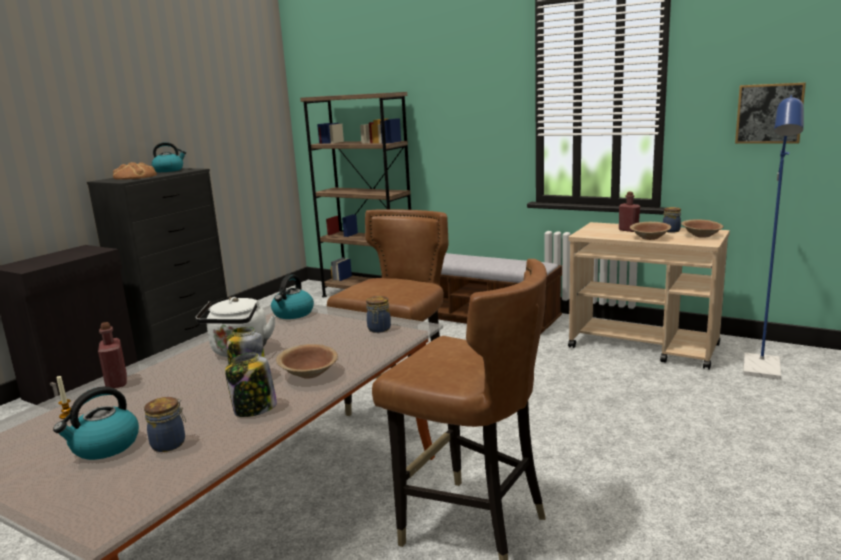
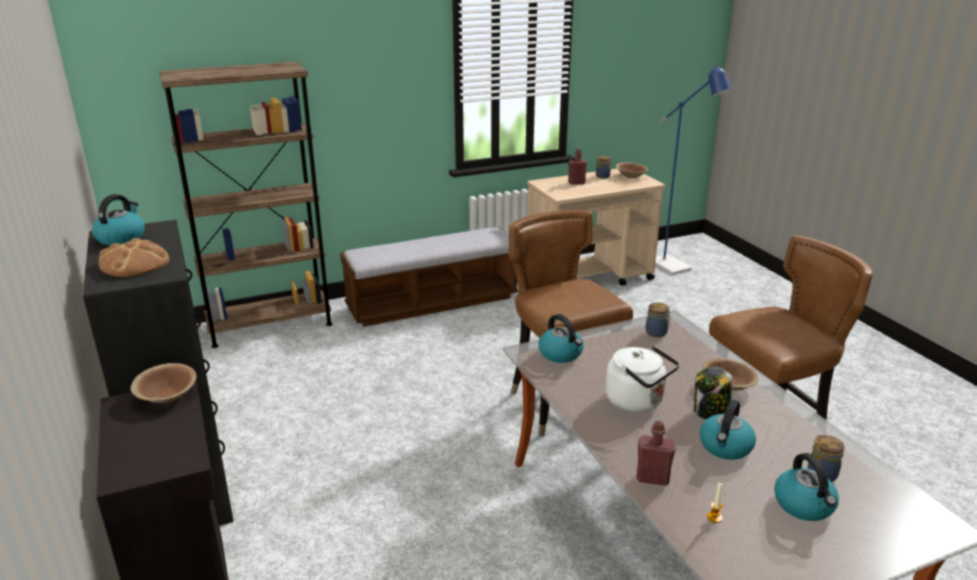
camera: 55 degrees left, 10 degrees up
jar [225,353,277,417] -> none
brown bowl [630,222,671,240] -> brown bowl moved to [131,363,196,403]
picture [735,82,806,144] -> none
none -> kettle [699,400,756,460]

